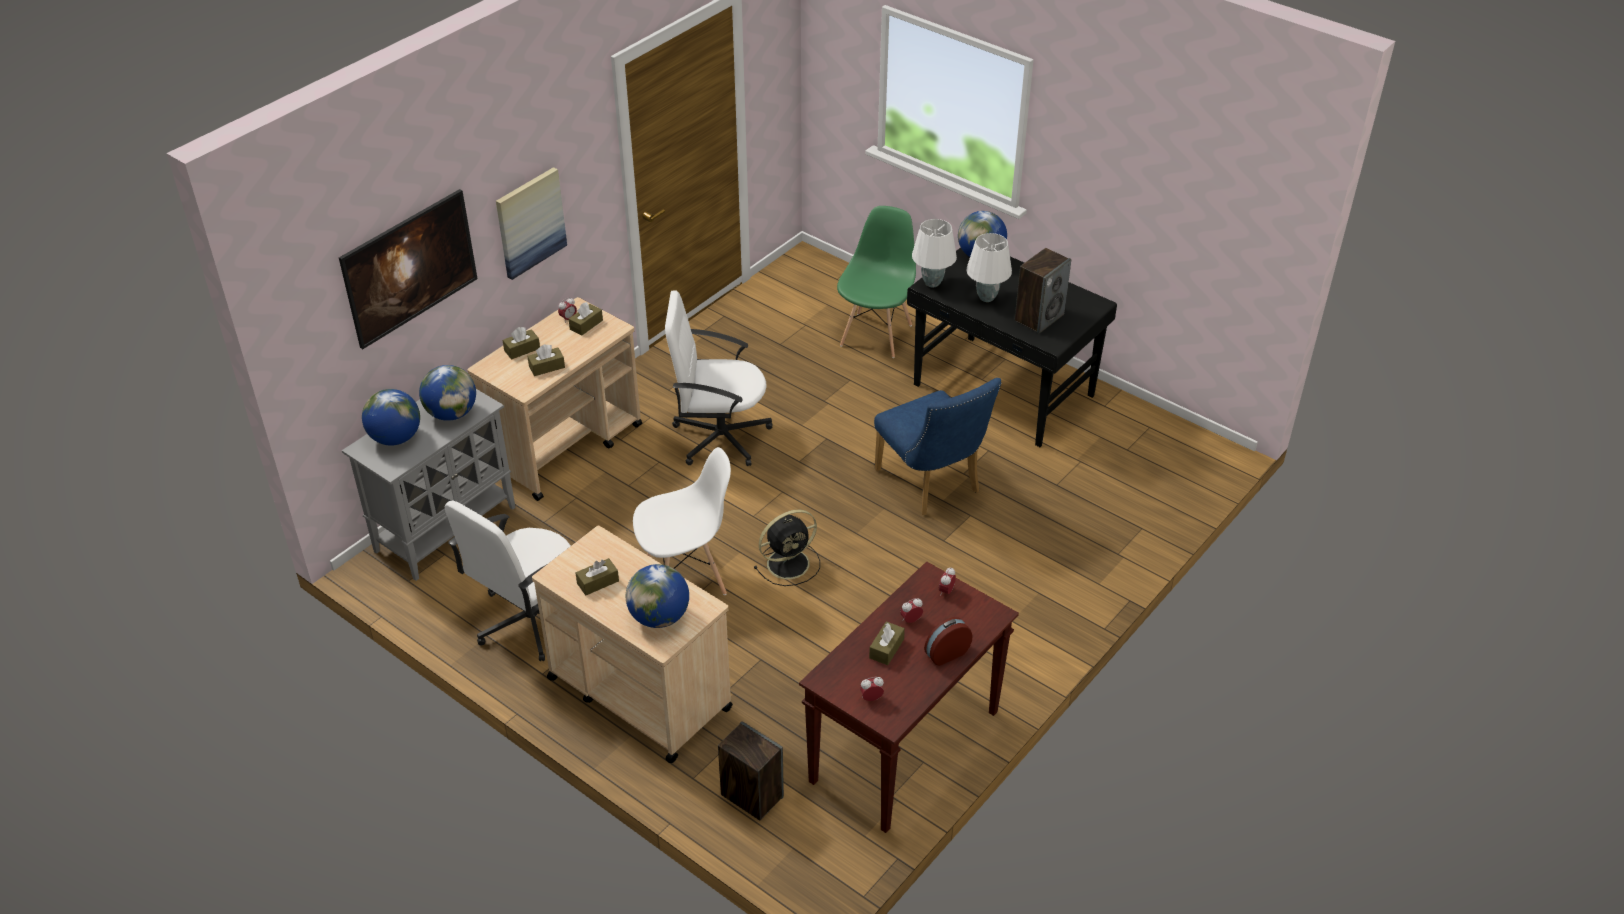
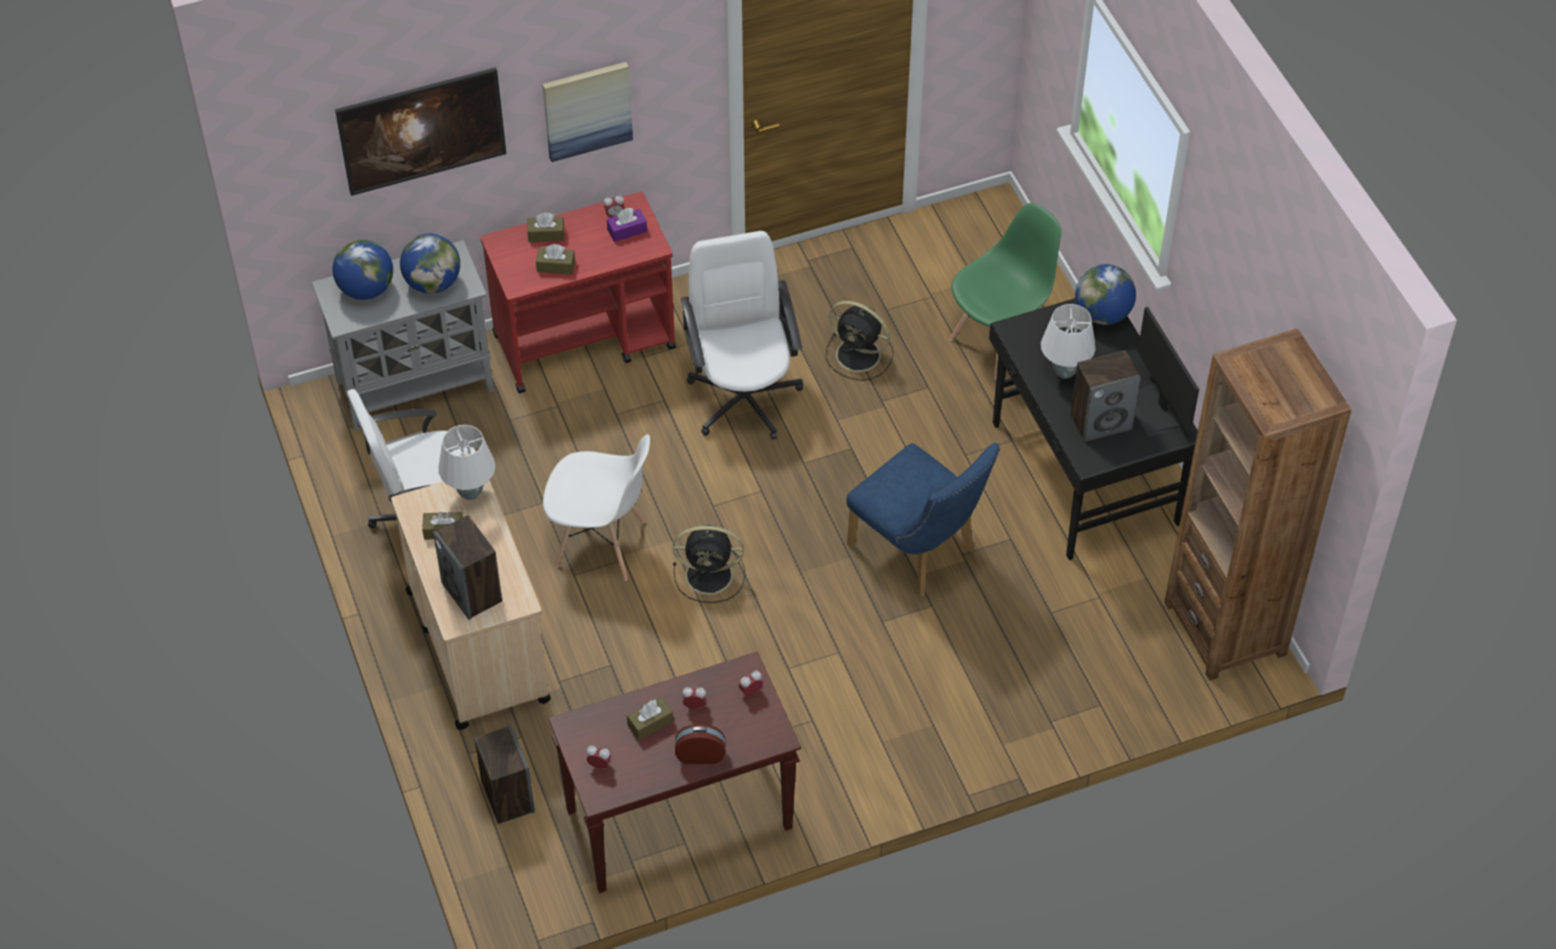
camera: 30 degrees right, 10 degrees up
beige cart [467,297,642,501] -> red cart [480,192,676,393]
brown tissue box [569,302,603,335] -> purple tissue box [607,208,647,242]
globe [626,564,689,628] -> speaker [433,515,502,620]
white office chair [665,290,772,466] -> white office chair turned 45 degrees clockwise [680,231,803,440]
blue chair [874,378,1002,515] -> blue chair turned 45 degrees counterclockwise [846,443,1000,596]
white table lamp [912,219,957,288] -> white table lamp moved to [439,425,495,500]
none -> black fan [825,301,893,381]
none -> monitor [1135,307,1199,437]
none -> brown bookcase [1164,328,1351,681]

